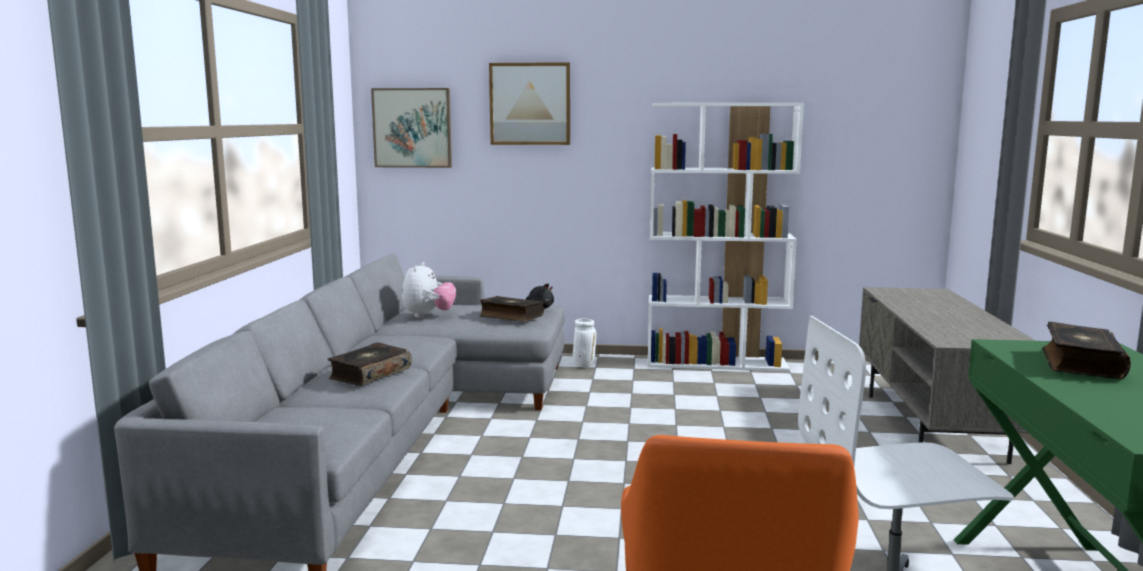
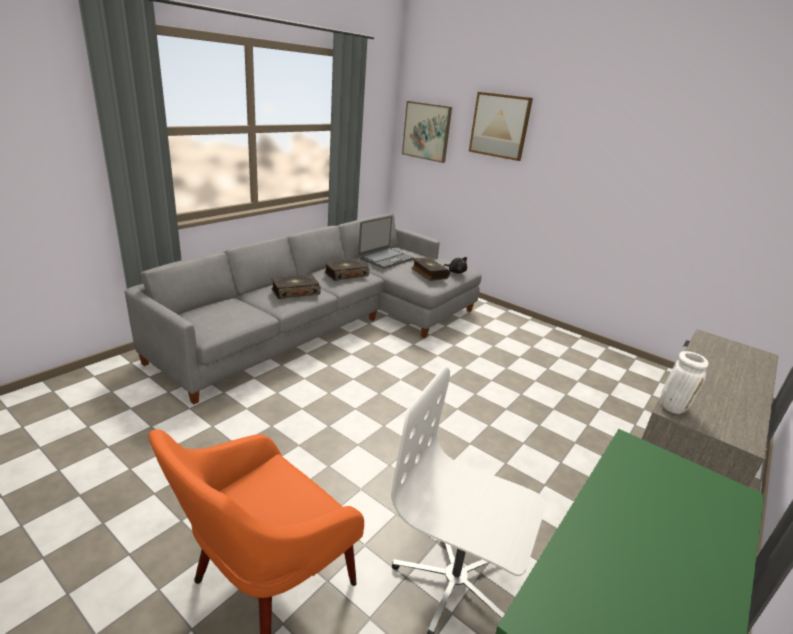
camera: 30 degrees right, 15 degrees up
plush toy [402,262,456,318] -> laptop [358,216,414,269]
white vase [573,318,596,368] -> white vase moved to [661,351,709,414]
white bookcase [647,103,804,371] -> none
book [1042,322,1131,379] -> book moved to [324,258,369,281]

